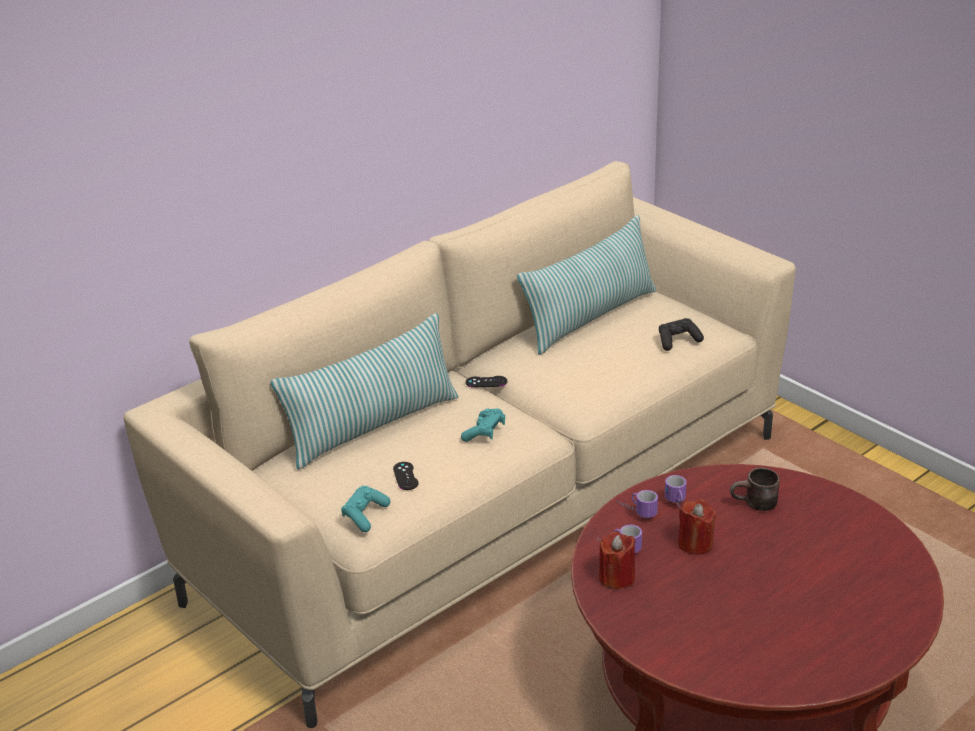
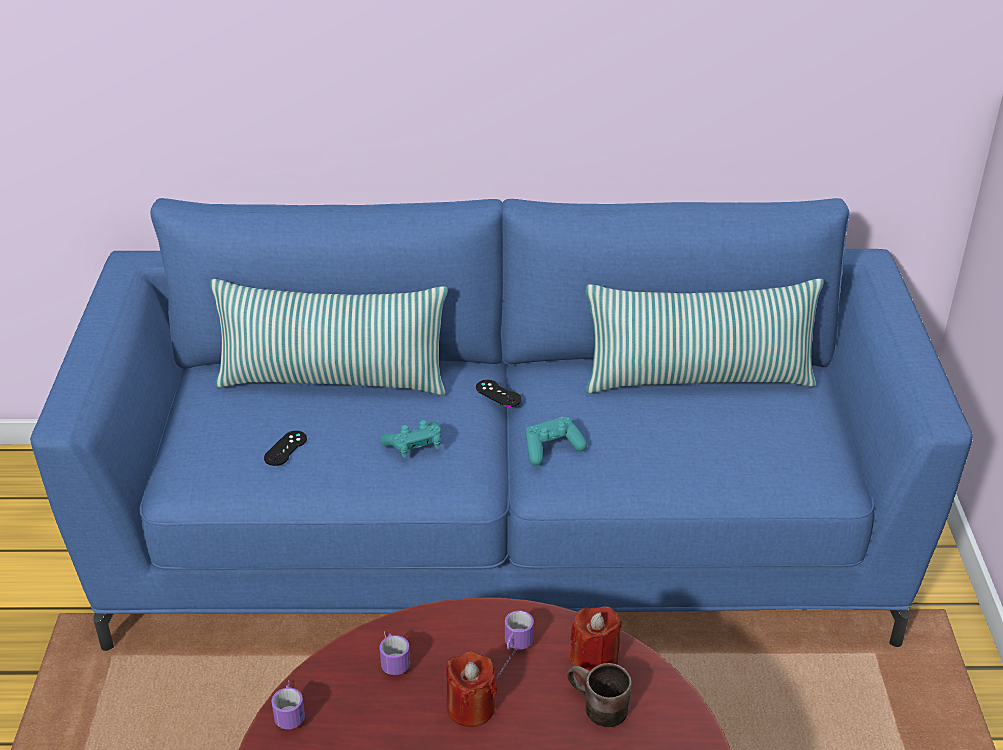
camera: 40 degrees right, 5 degrees up
beige sofa [124,161,796,728] -> blue sofa [30,198,973,651]
turquoise game controller [341,486,391,532] -> turquoise game controller moved to [525,417,587,466]
red candle [599,532,636,589] -> red candle moved to [570,606,622,671]
mug [617,490,658,518] -> mug moved to [271,685,305,729]
black game controller [659,318,704,351] -> none

